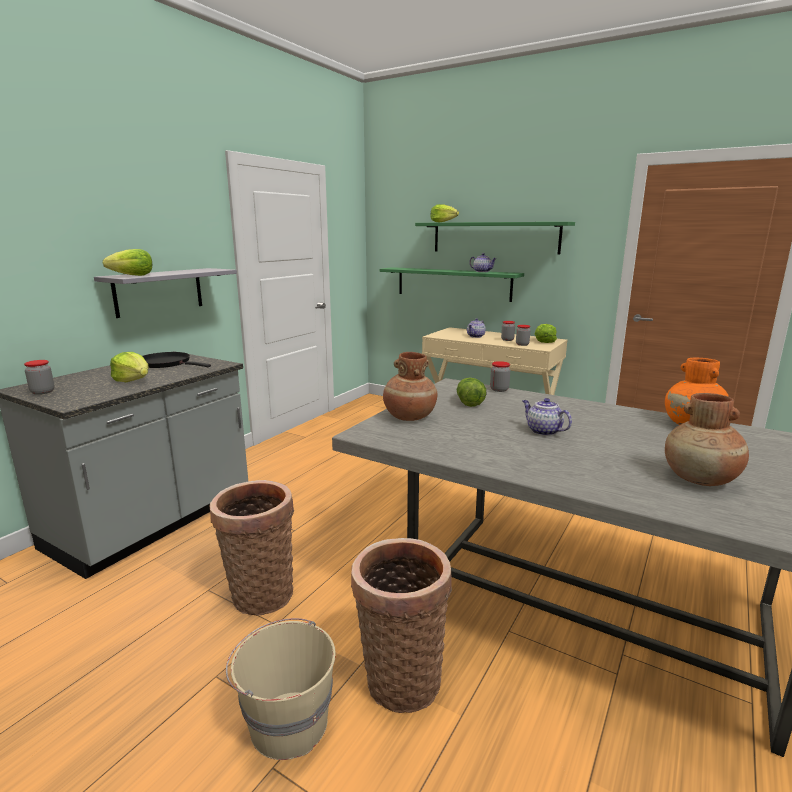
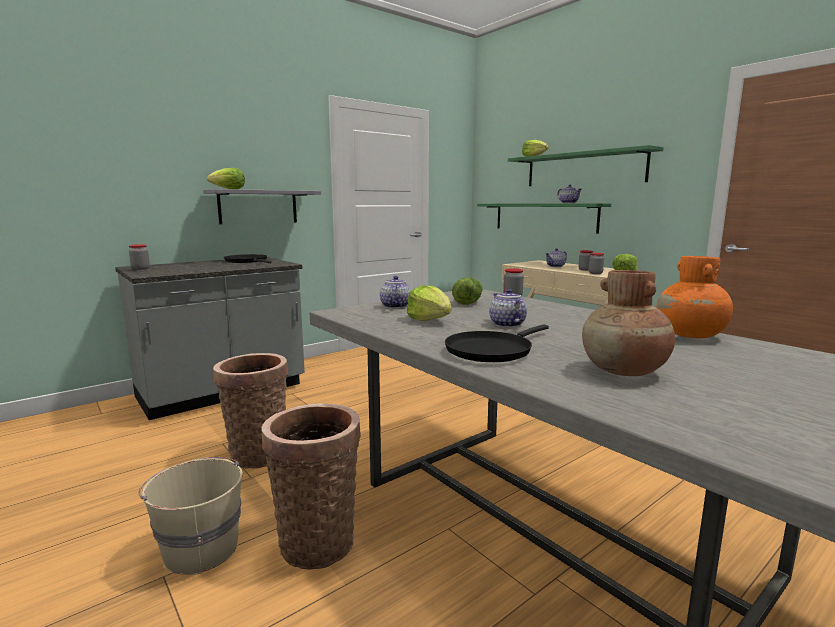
camera: 20 degrees right, 5 degrees down
lettuce [110,352,148,382] -> lettuce moved to [407,285,452,321]
brown vase [383,352,437,421] -> teapot [380,276,411,308]
none -> black frying pan [445,324,549,362]

